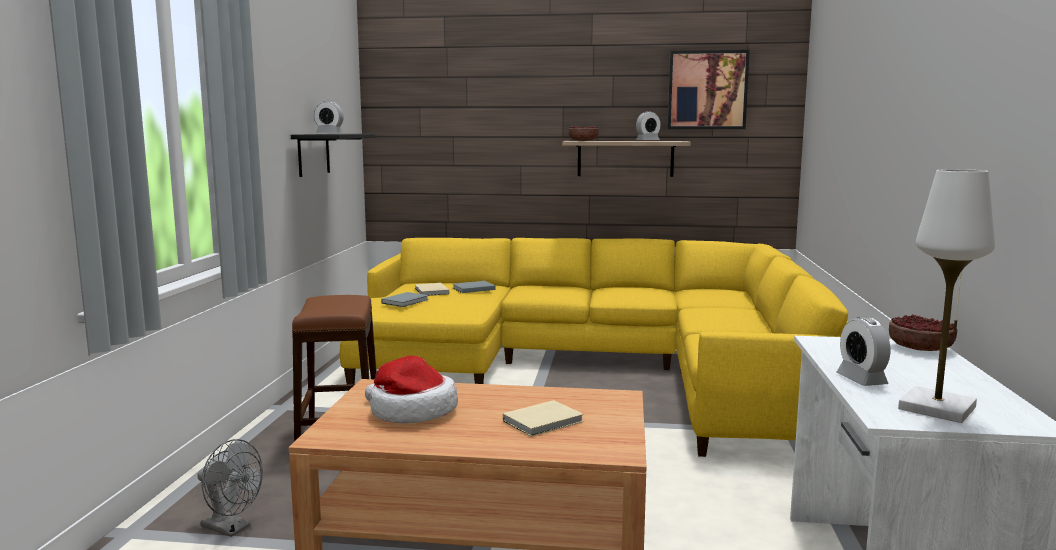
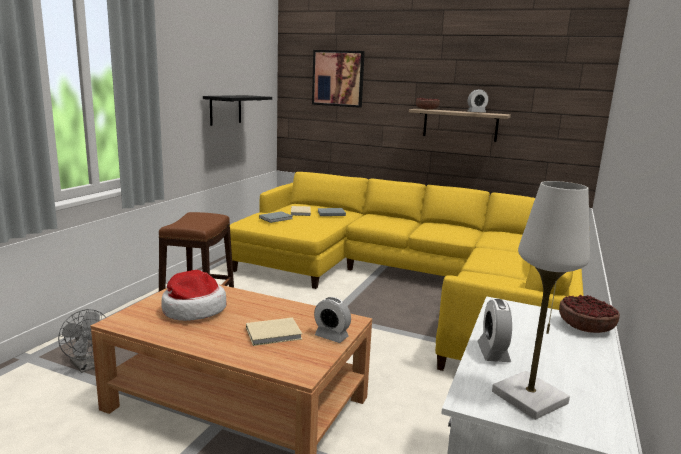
camera: 15 degrees right, 5 degrees up
alarm clock [314,101,344,133] -> alarm clock moved to [314,297,351,343]
picture [667,50,750,129] -> picture moved to [312,50,365,108]

